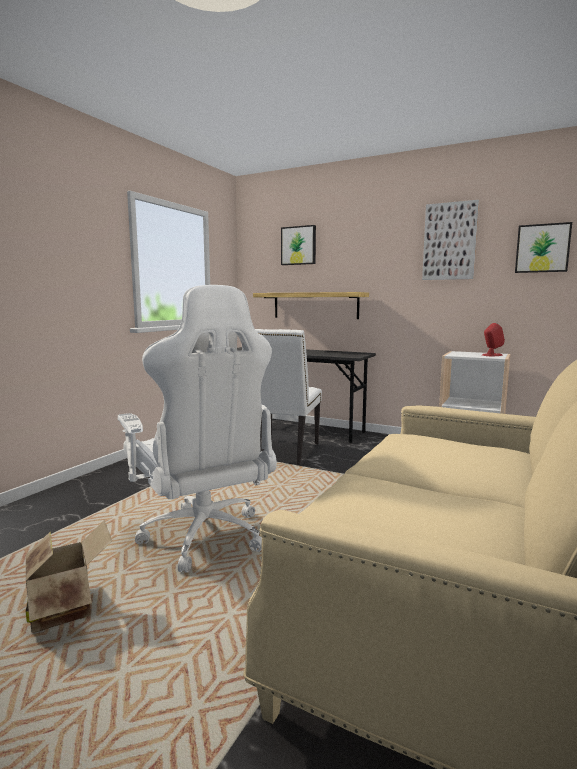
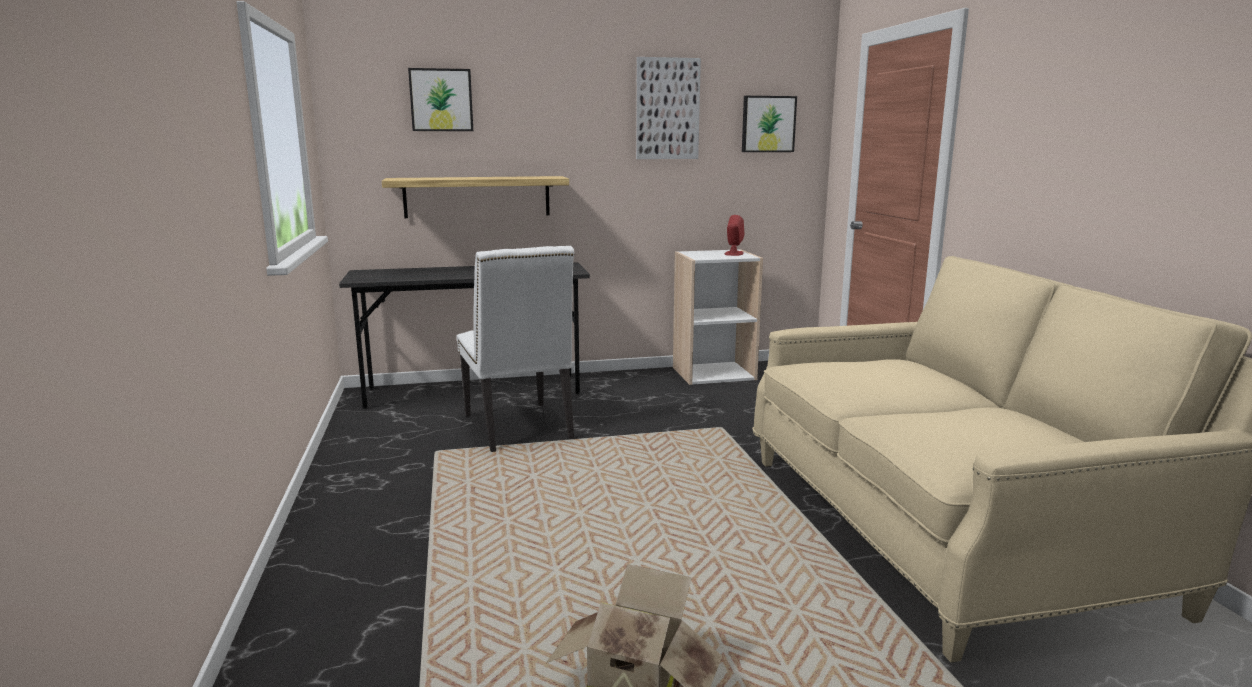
camera: 40 degrees left, 5 degrees up
white office chair [118,285,277,572] -> none

